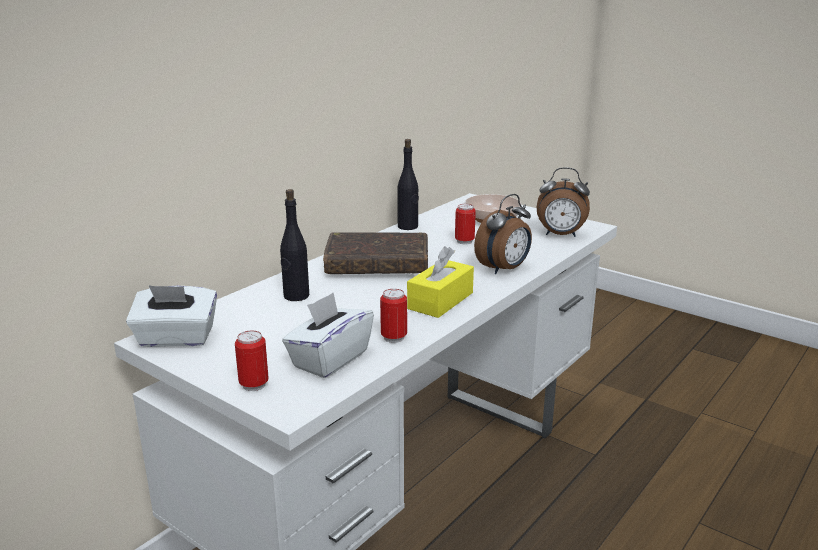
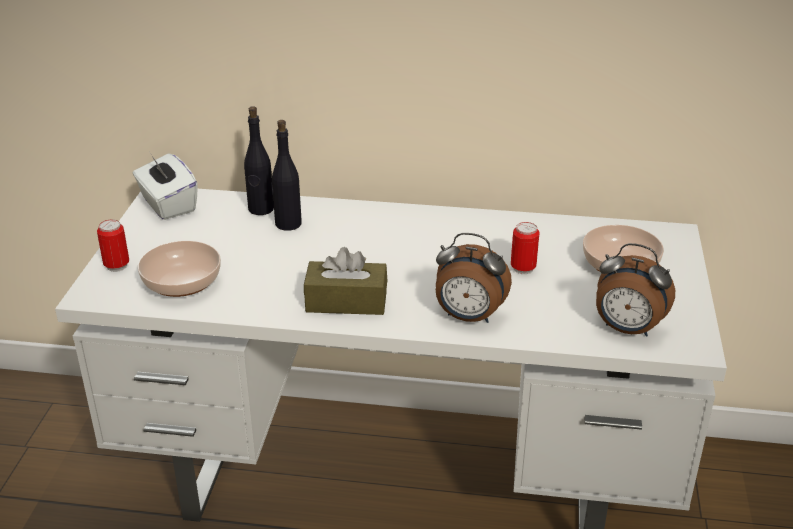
camera: 60 degrees right, 10 degrees up
white tissue box [282,293,374,378] -> bowl [138,241,221,297]
brown book [323,232,428,274] -> none
can [380,289,407,343] -> none
black bottle [397,139,419,230] -> black bottle moved to [244,106,274,215]
yellow tissue box [407,246,474,318] -> brown tissue box [304,247,387,315]
alarm clock [537,167,590,237] -> alarm clock turned 45 degrees counterclockwise [596,243,675,337]

